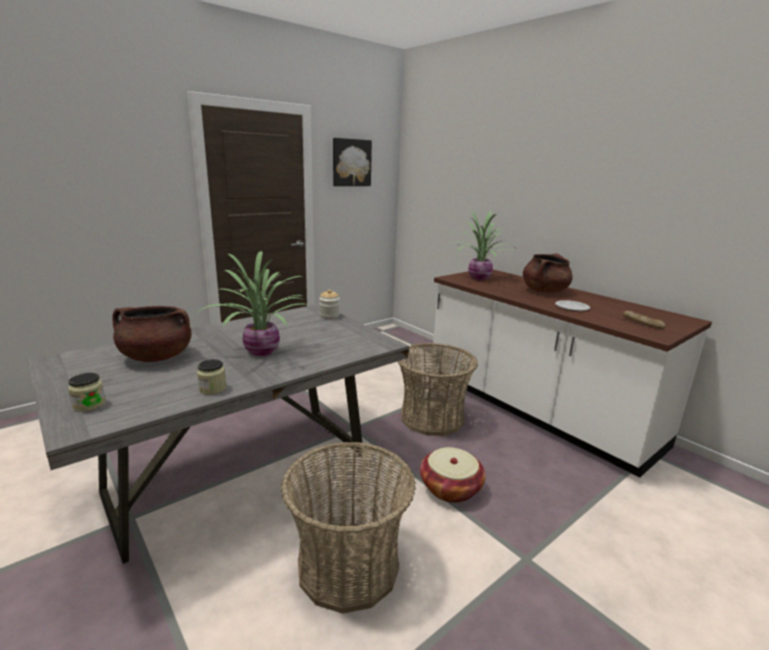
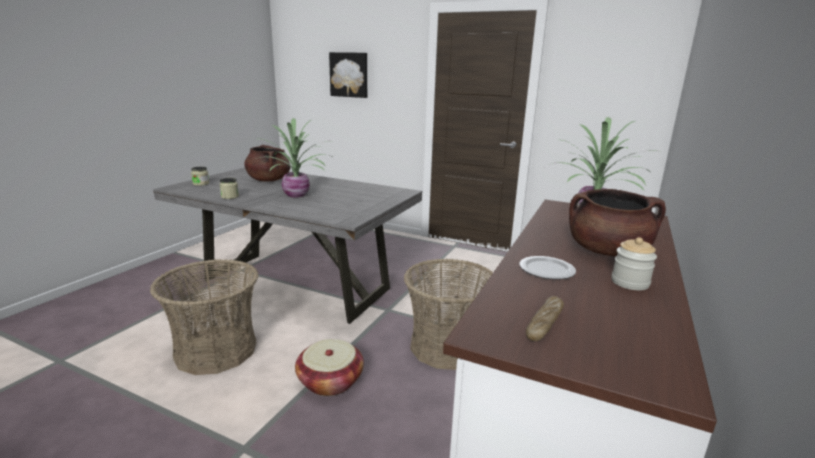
camera: 65 degrees right, 0 degrees up
jar [319,290,340,319] -> jar moved to [612,237,657,290]
picture [333,138,372,186] -> picture moved to [329,52,367,98]

